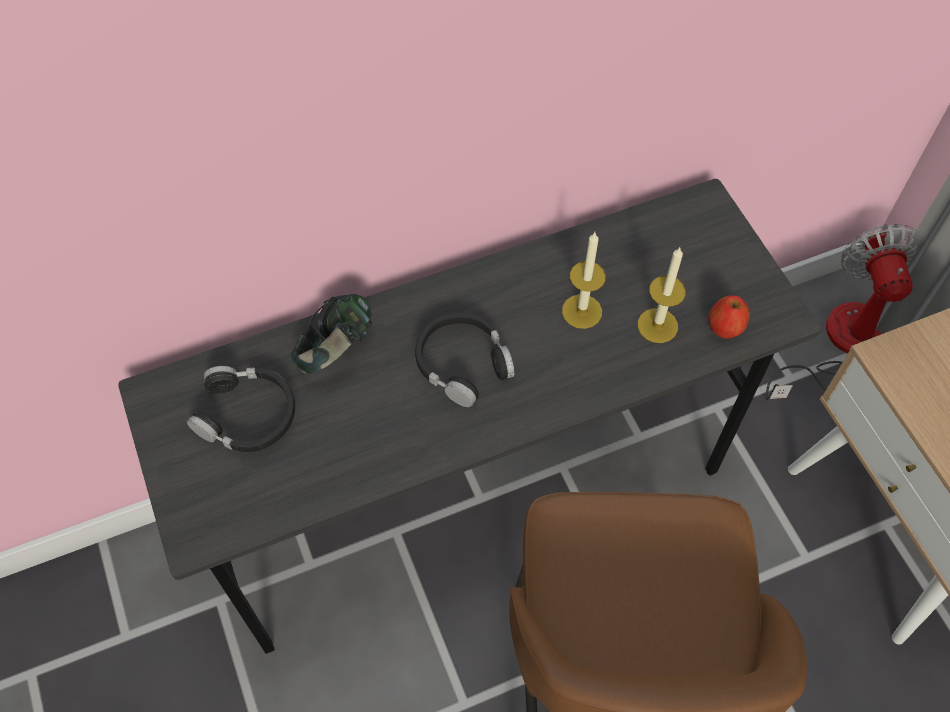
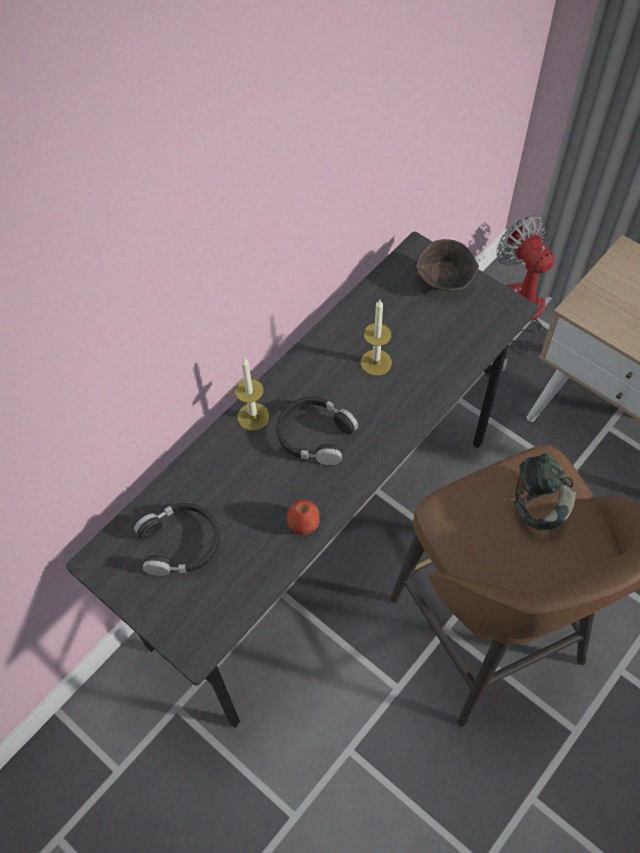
camera: 25 degrees left, 0 degrees up
headphones [291,294,373,374] -> headphones moved to [514,453,576,531]
candle [638,248,686,343] -> candle moved to [235,358,270,431]
apple [709,295,750,339] -> apple moved to [287,500,320,535]
none -> brown bowl [416,239,479,291]

